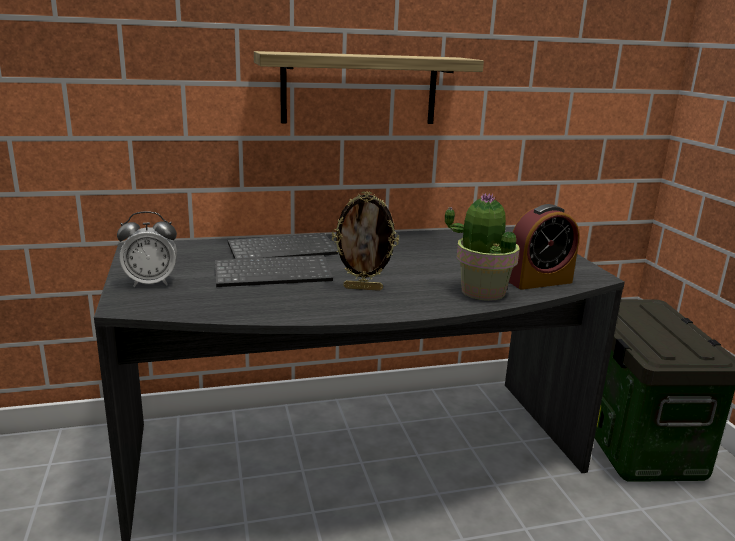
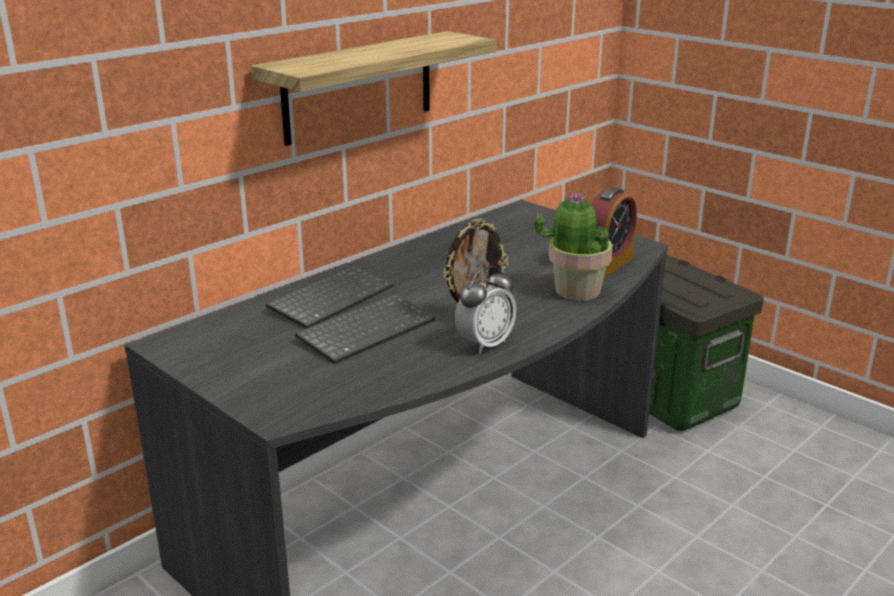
camera: 30 degrees left, 5 degrees up
alarm clock [117,211,177,287] -> alarm clock moved to [455,266,516,354]

